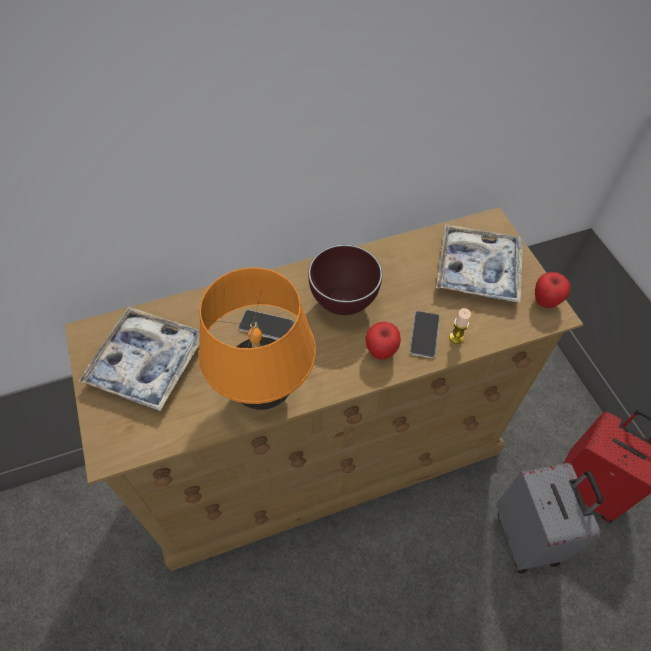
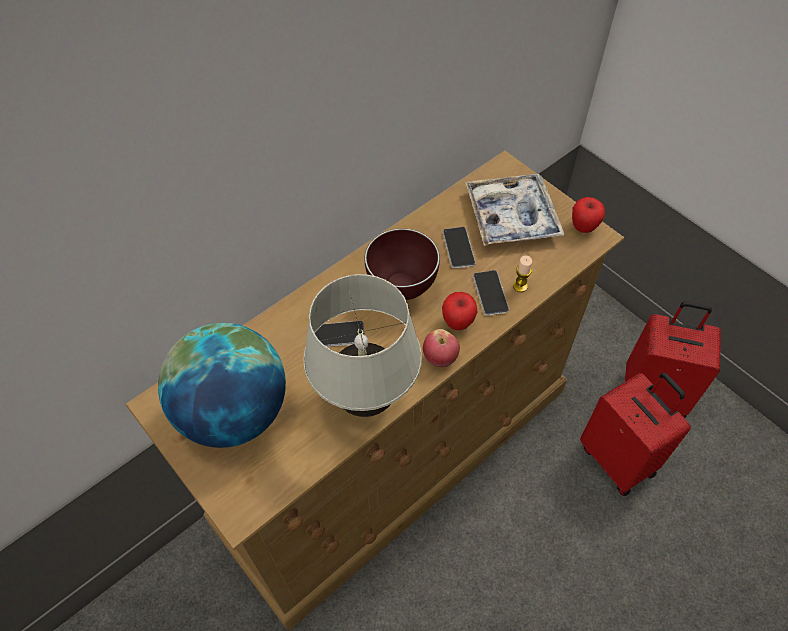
camera: 20 degrees left, 0 degrees up
tray [78,307,200,411] -> globe [158,323,286,448]
orange table lamp [198,267,316,410] -> white table lamp [303,274,422,417]
grey suitcase [496,463,603,574] -> red suitcase [580,373,691,496]
none -> apple [423,329,460,367]
none -> phone [443,227,476,268]

